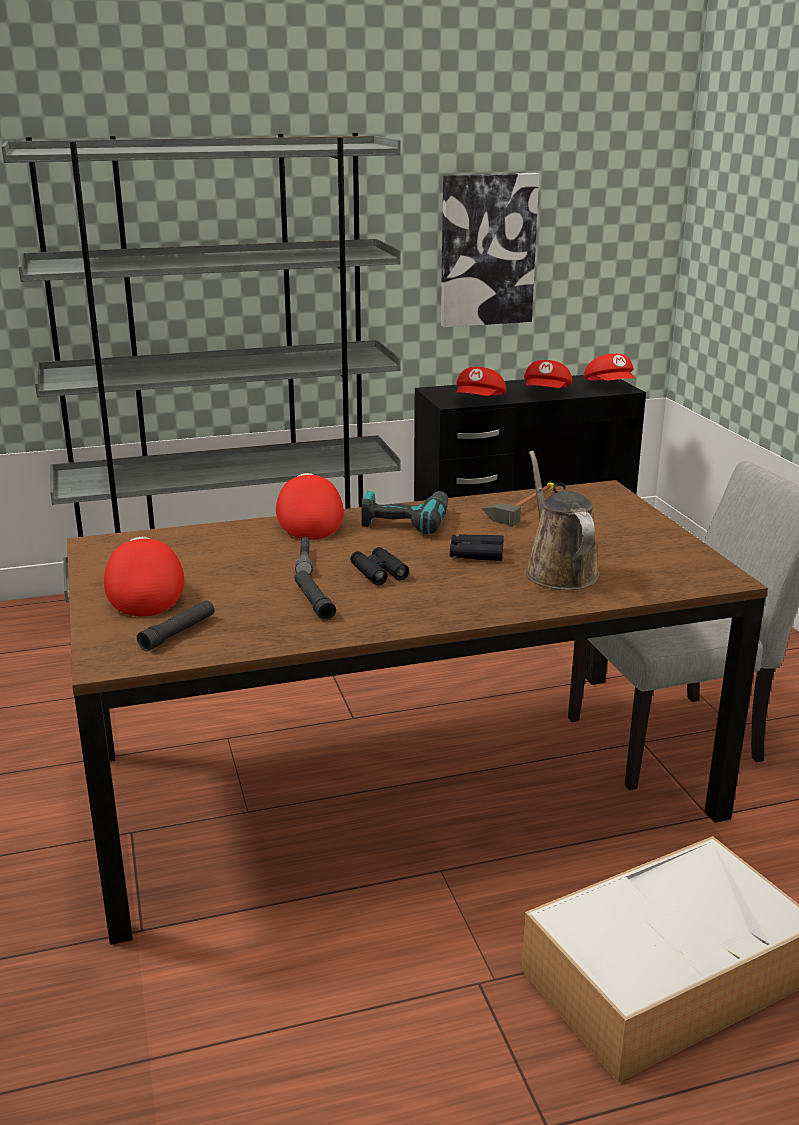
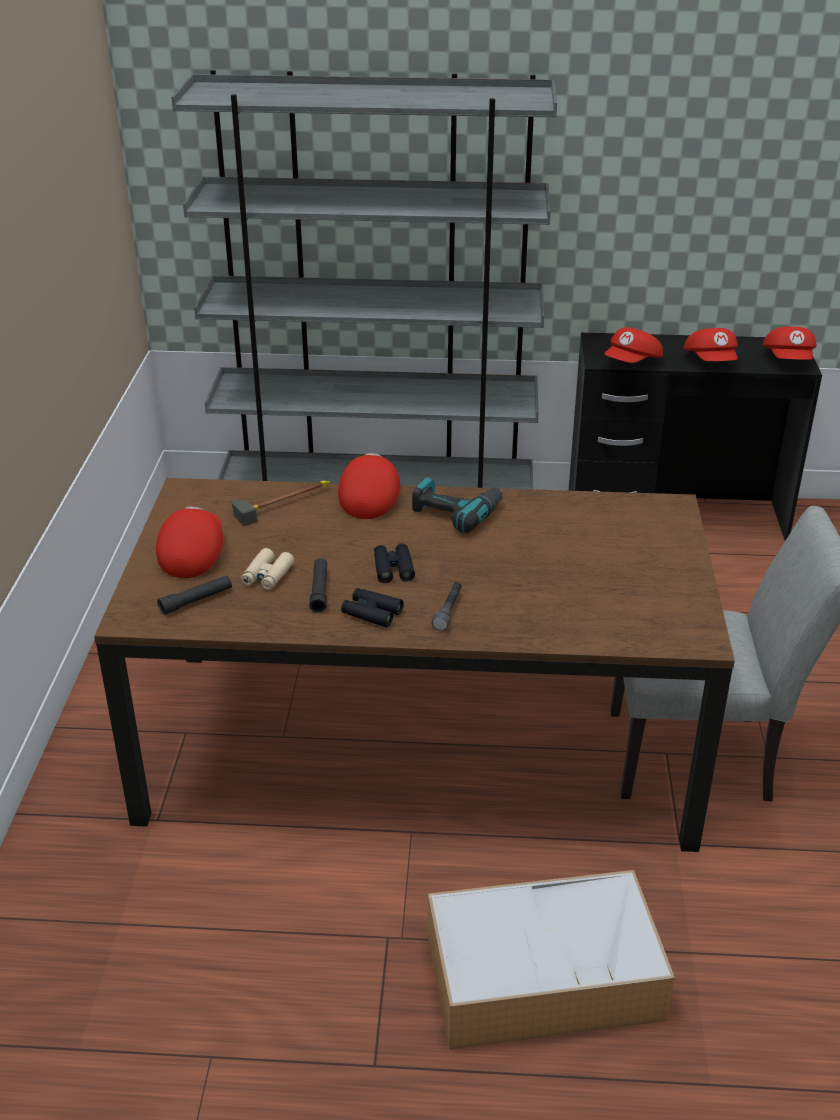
camera: 20 degrees right, 10 degrees up
grey flashlight [295,537,313,575] -> grey flashlight moved to [432,582,462,631]
picture [441,173,539,327] -> none
black binoculars [450,534,504,561] -> black binoculars moved to [341,588,404,628]
hammer [481,482,554,527] -> hammer moved to [231,480,331,526]
red cap [524,360,572,388] -> red cap turned 45 degrees counterclockwise [684,328,738,361]
brown watering can [525,451,600,590] -> none
none -> beige binoculars [241,548,294,590]

